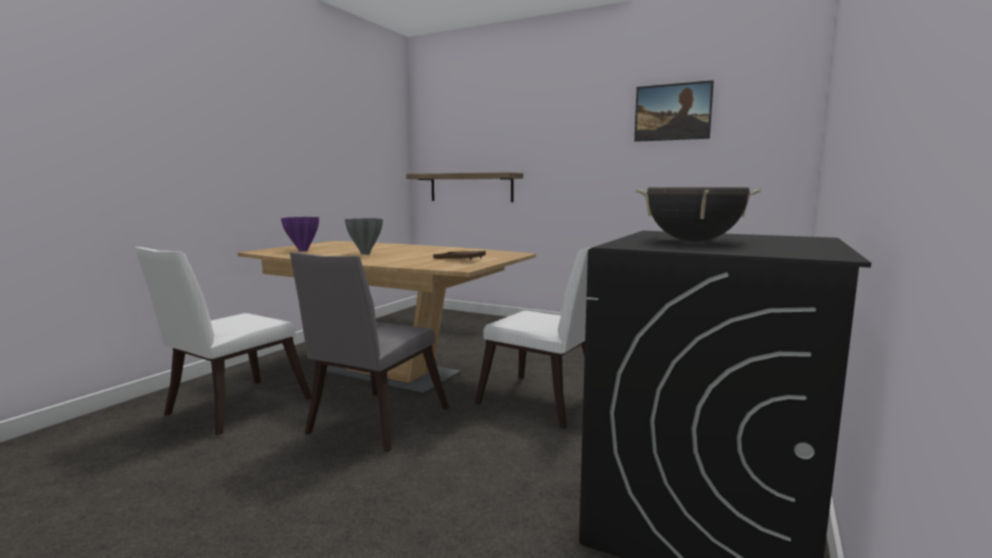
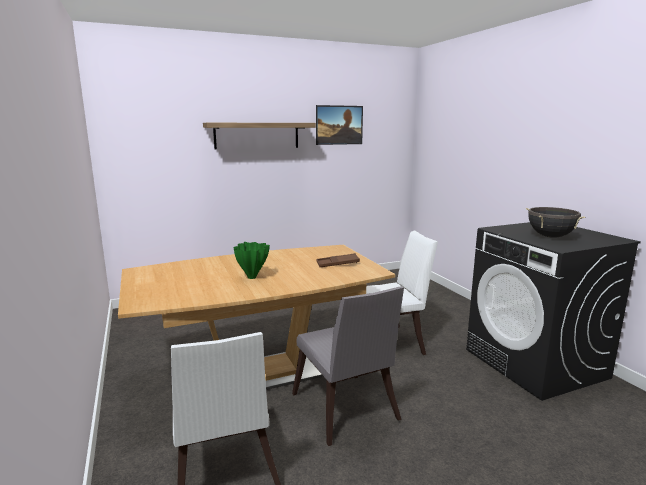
camera: 50 degrees left, 5 degrees up
purple vase [281,217,319,252] -> none
grey vase [345,218,383,255] -> green vase [234,242,270,279]
shelf [406,172,523,202] -> shelf moved to [203,123,316,149]

